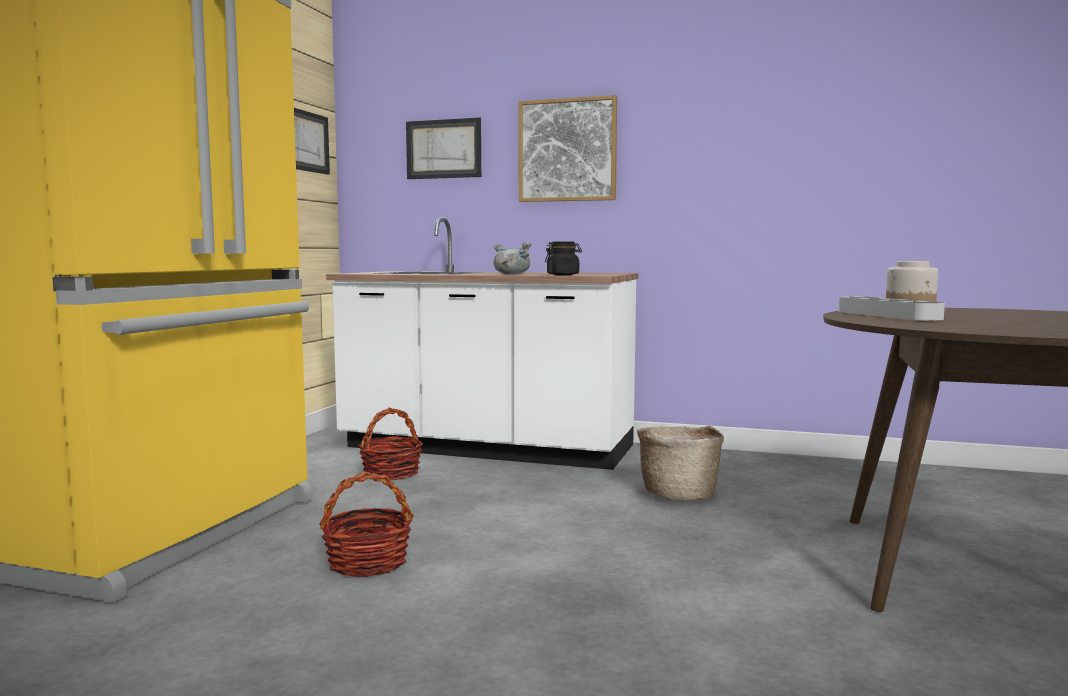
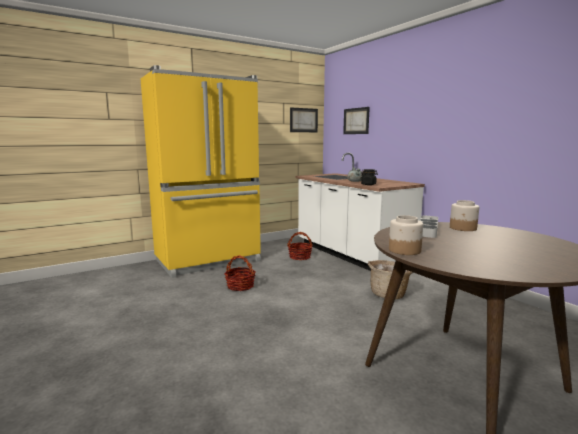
camera: 40 degrees right, 5 degrees up
picture [518,95,617,202] -> none
none -> jar [389,215,423,255]

